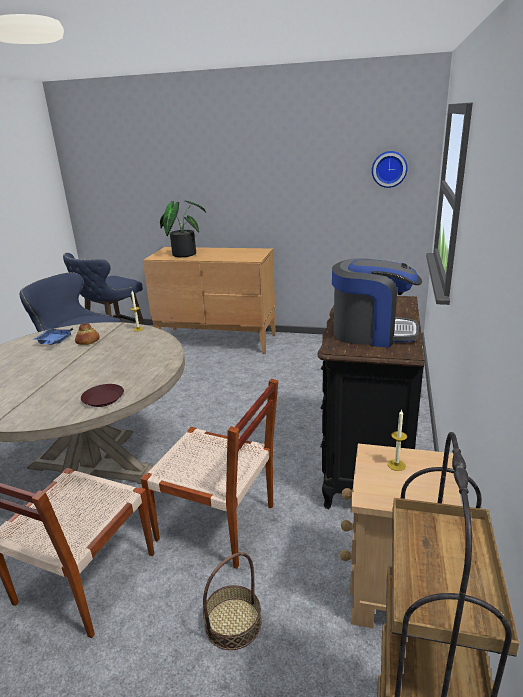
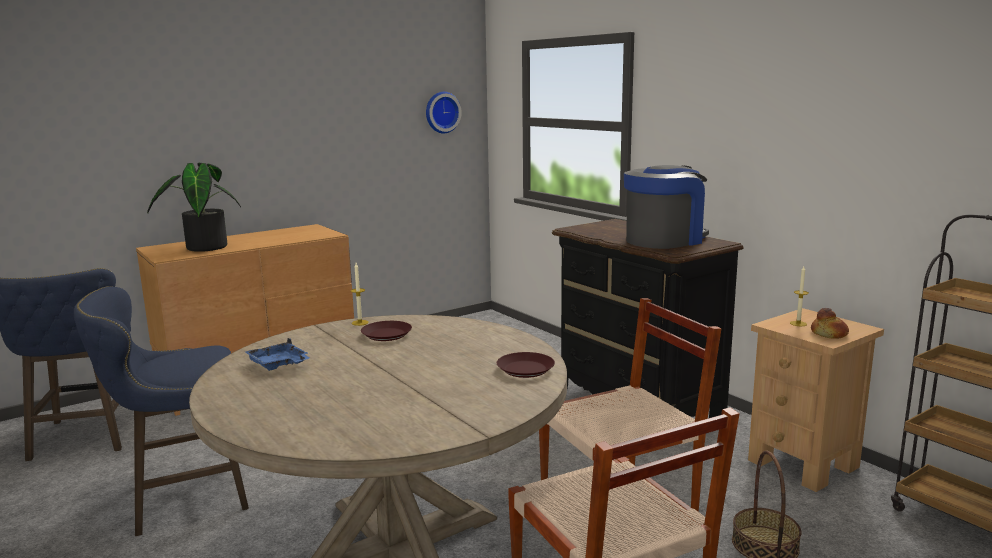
camera: 50 degrees left, 10 degrees down
bread [75,323,99,345] -> bread moved to [811,308,849,339]
none -> brown plate [361,321,412,341]

